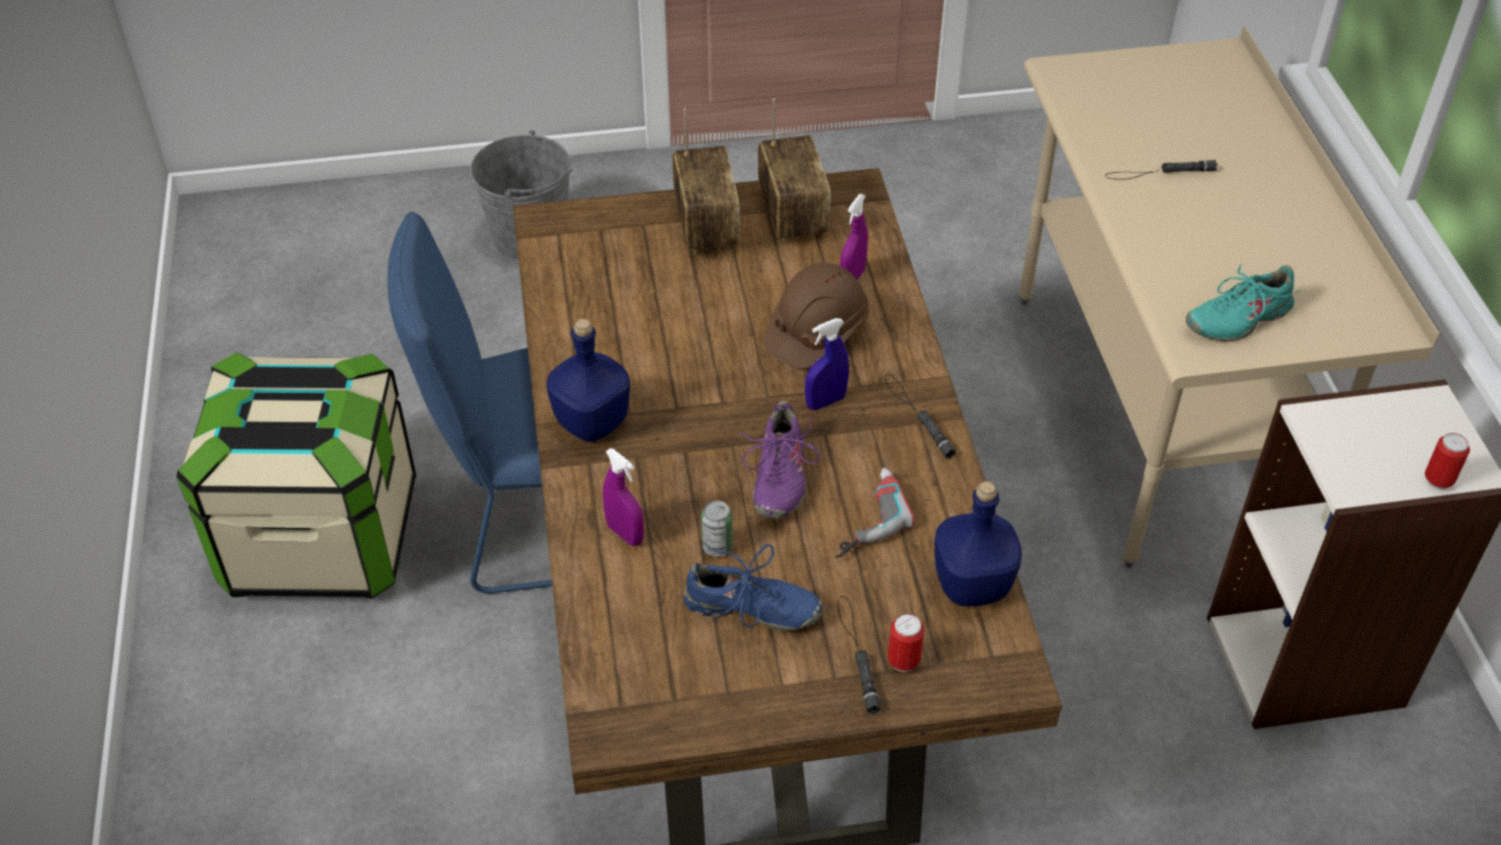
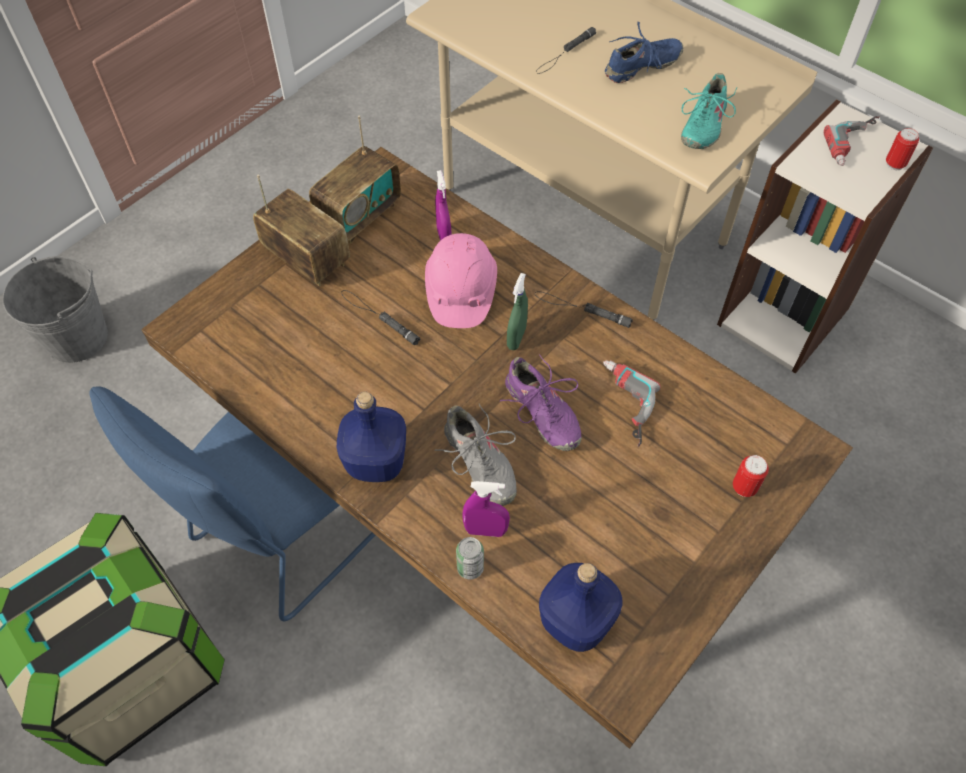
camera: 40 degrees left, 10 degrees up
blue shoe [683,544,823,631] -> blue shoe moved to [605,22,684,83]
can [701,501,733,557] -> can moved to [456,537,484,580]
radio [758,98,831,245] -> radio turned 90 degrees clockwise [309,116,401,244]
brown hard hat [765,262,869,369] -> pink hard hat [425,233,497,328]
blue spray bottle [805,318,849,410] -> green spray bottle [507,273,528,350]
black flashlight [838,596,881,714] -> black flashlight moved to [341,290,420,345]
blue bottle [934,481,1022,606] -> blue bottle moved to [539,563,623,652]
none -> grey shoe [434,404,517,506]
none -> power drill [824,116,880,166]

